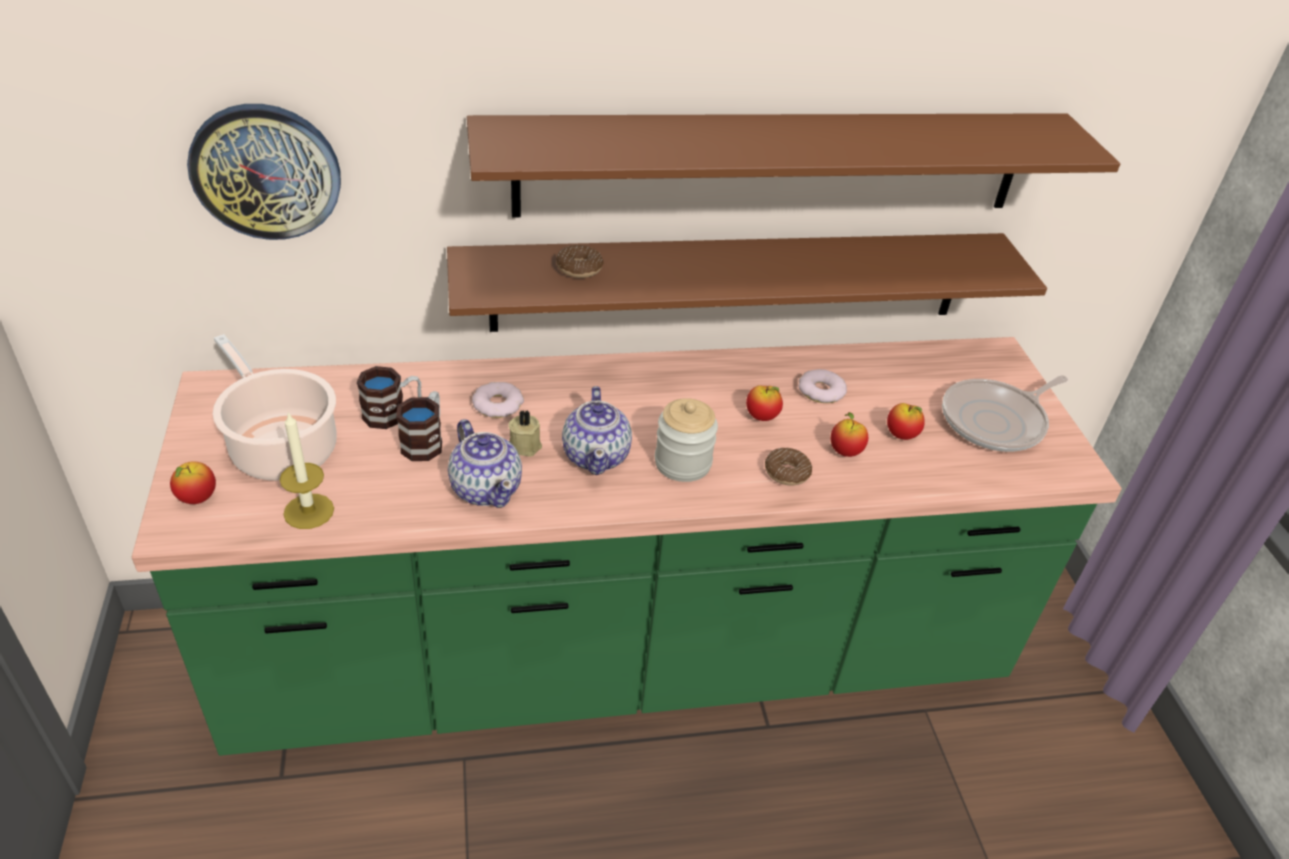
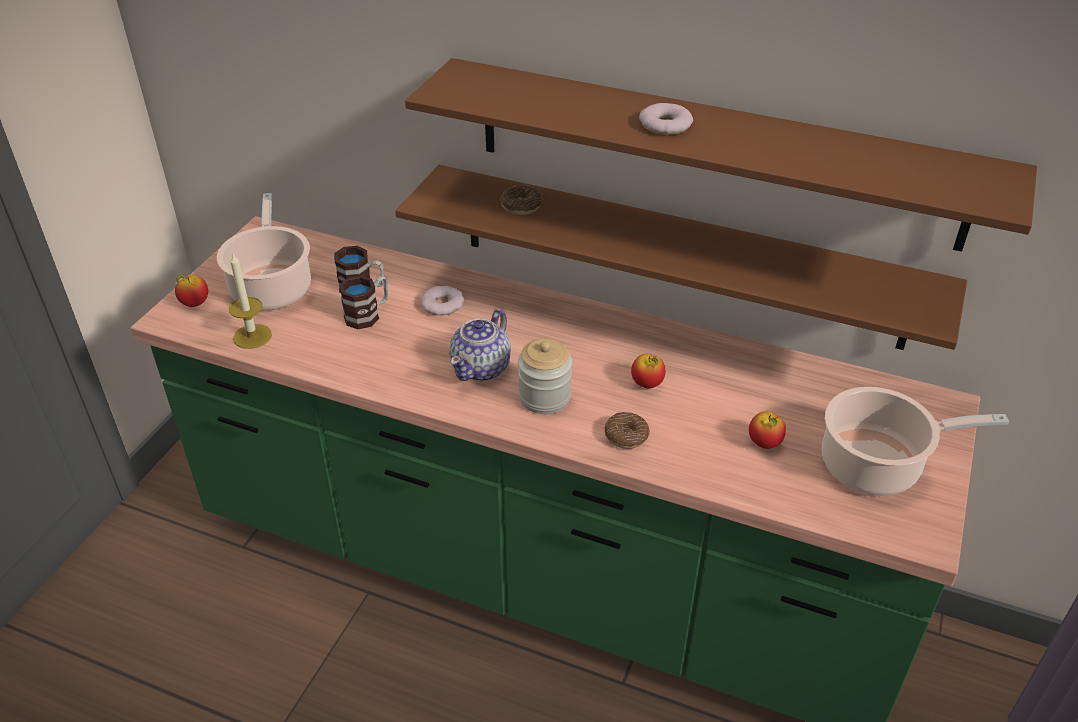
camera: 35 degrees right, 0 degrees up
wall clock [187,104,341,240] -> none
teapot [448,419,522,508] -> none
beige candle [508,409,542,457] -> none
donut [799,369,847,403] -> donut moved to [639,103,693,135]
apple [831,412,868,457] -> none
frying pan [942,375,1068,452] -> cooking pot [822,387,1009,496]

